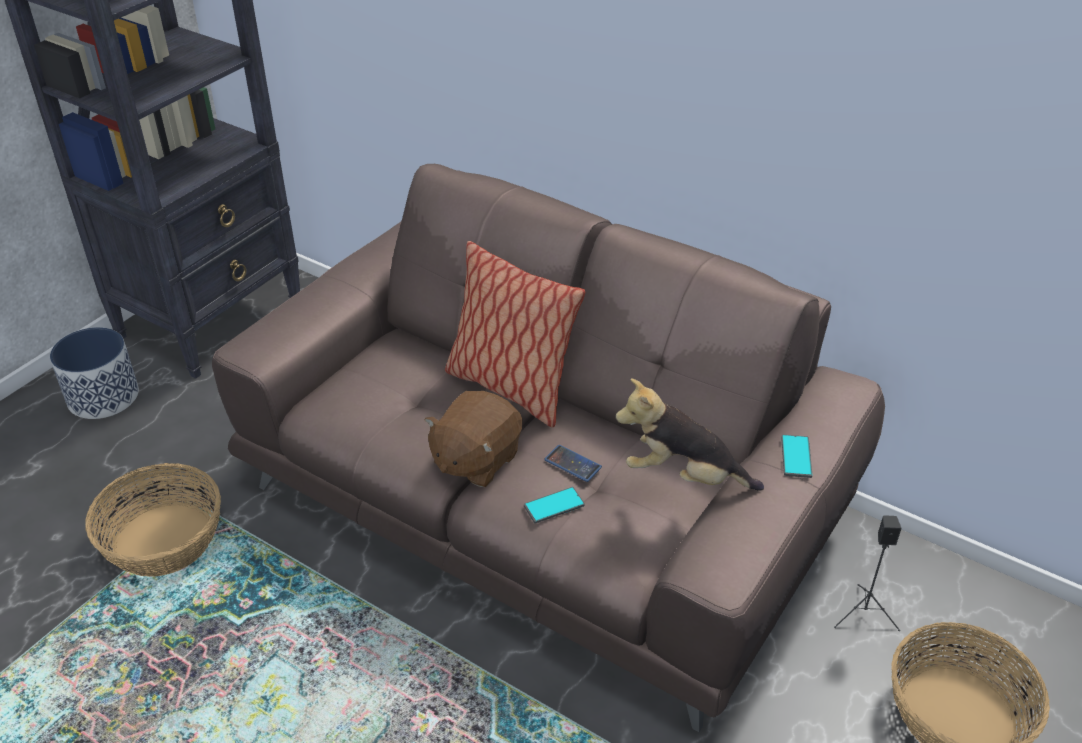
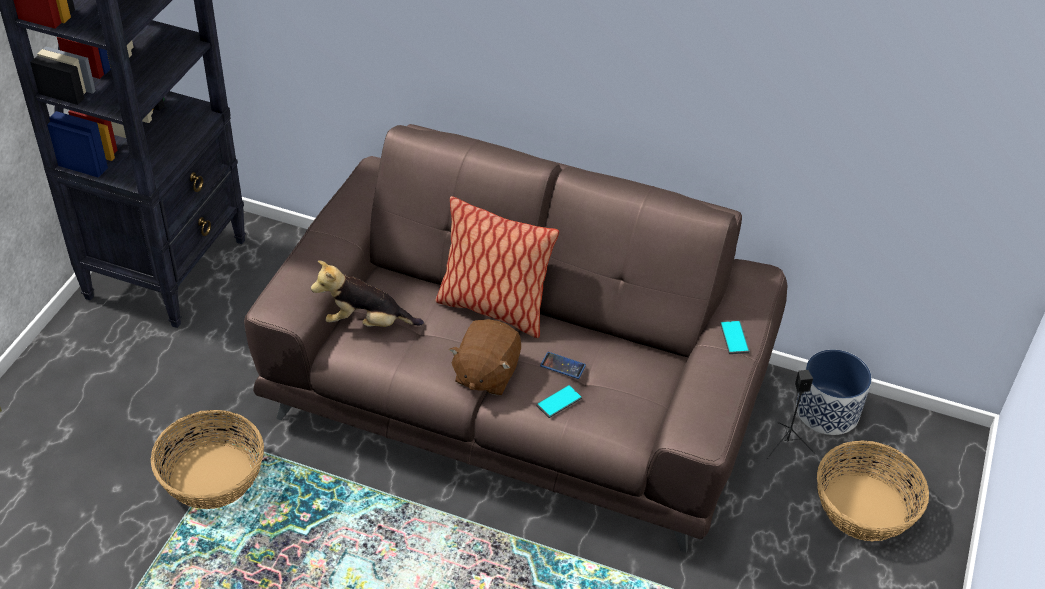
camera: 15 degrees left, 5 degrees up
planter [50,327,139,419] -> planter moved to [796,350,872,435]
plush toy [615,378,764,491] -> plush toy moved to [311,260,424,327]

